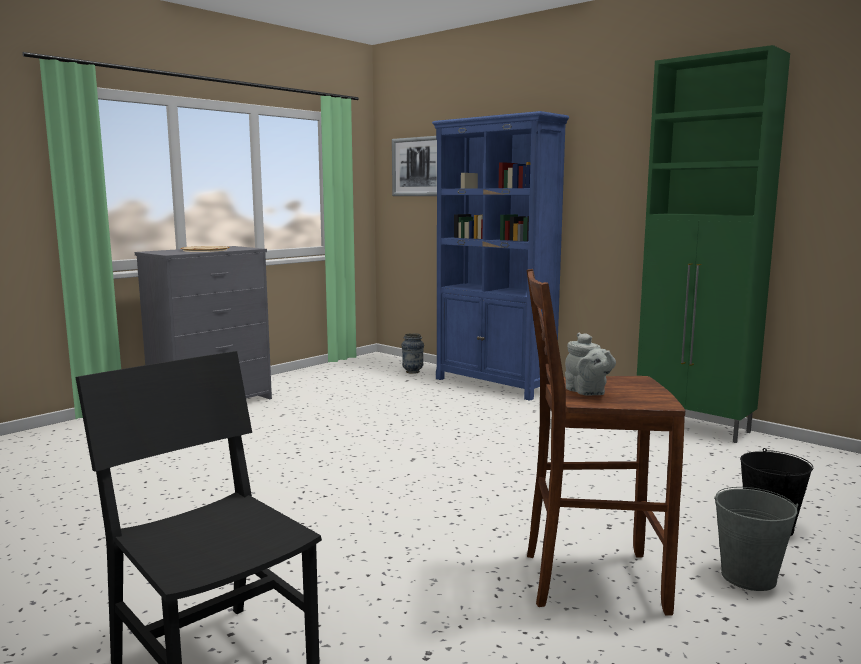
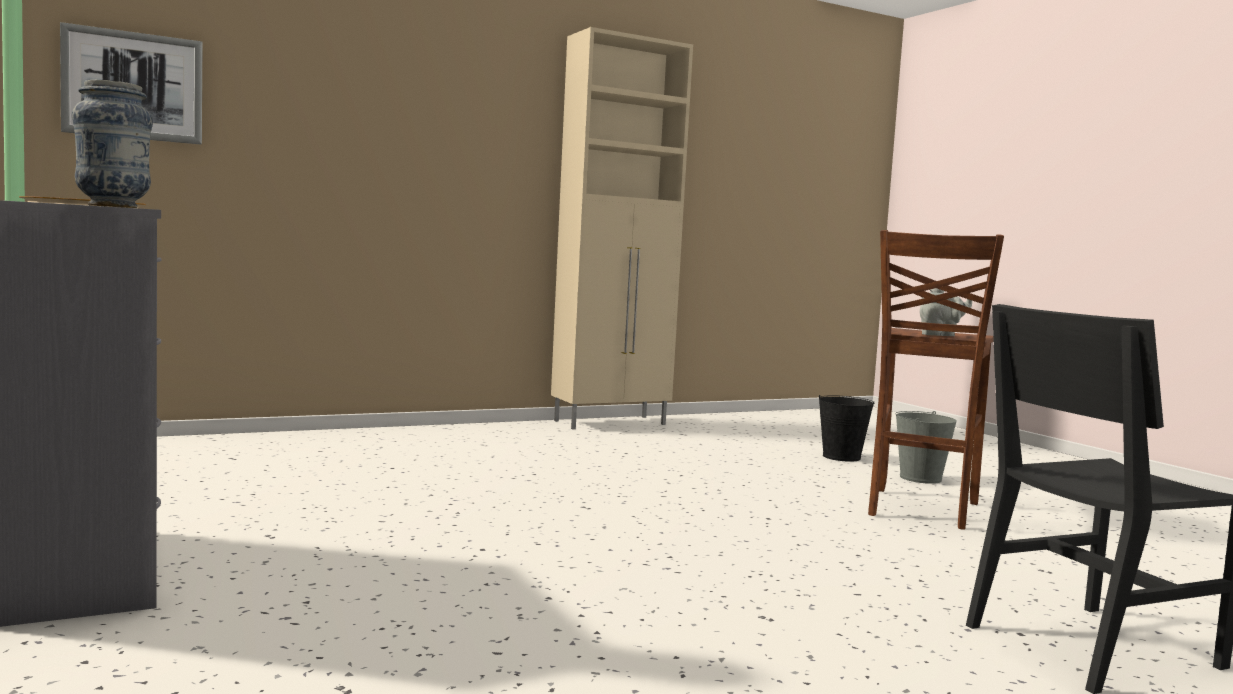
camera: 70 degrees left, 5 degrees down
vase [401,333,424,374] -> vase moved to [72,80,153,208]
blue bookcase [432,111,569,401] -> none
green cabinet [637,45,790,443] -> beige cabinet [551,27,693,429]

